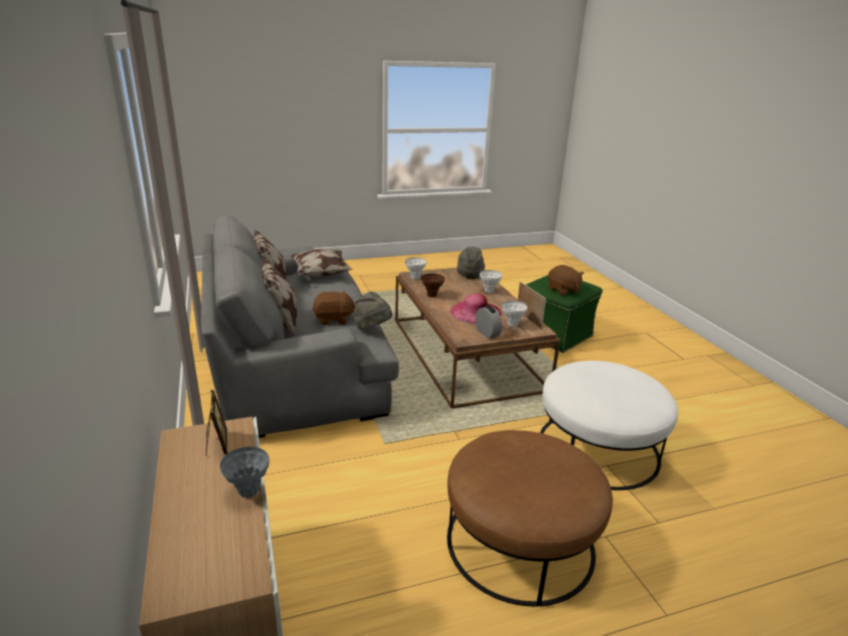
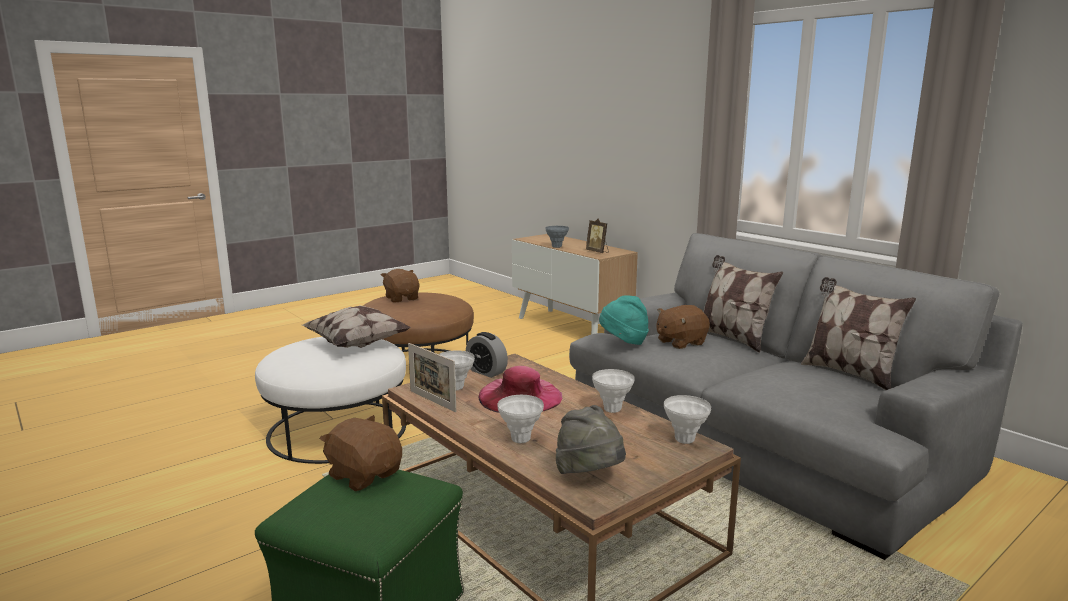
camera: 160 degrees right, 10 degrees down
pillow [290,248,353,277] -> pillow moved to [302,305,411,348]
grey hat [354,291,392,329] -> turquoise hat [599,295,649,345]
brown vase [421,274,444,297] -> white vase [592,369,635,413]
none -> brown plush toy [381,269,420,303]

